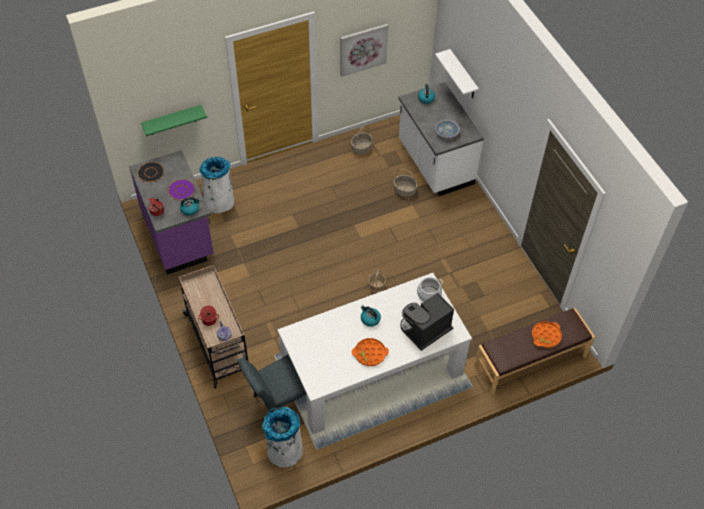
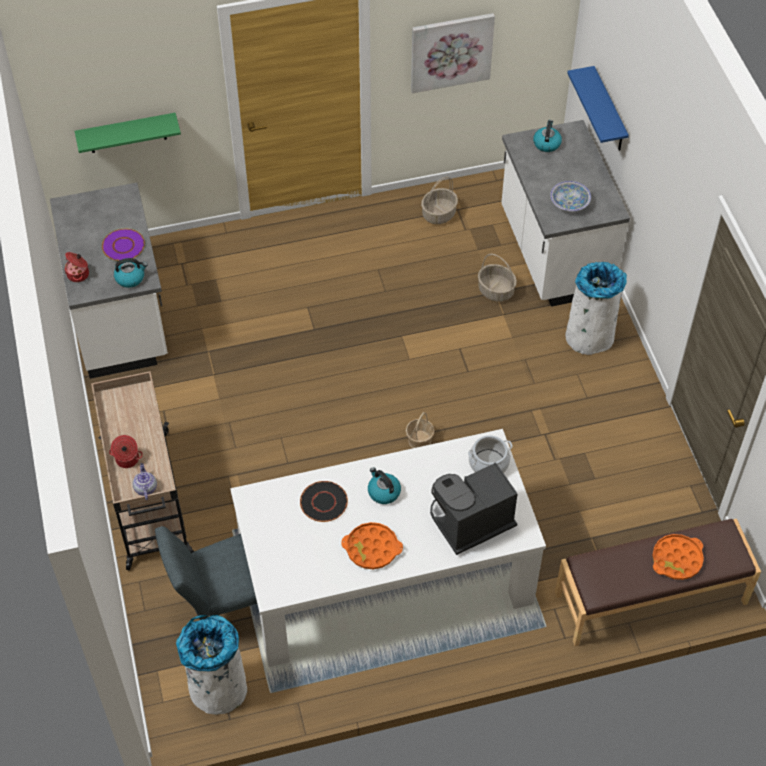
camera: 10 degrees right, 0 degrees up
purple counter [129,150,214,275] -> white counter [50,183,168,379]
black plate [138,162,164,182] -> black plate moved to [300,481,348,522]
white trash can [199,157,234,214] -> white trash can moved to [565,262,627,355]
white shelf [435,49,479,98] -> blue shelf [567,66,629,151]

